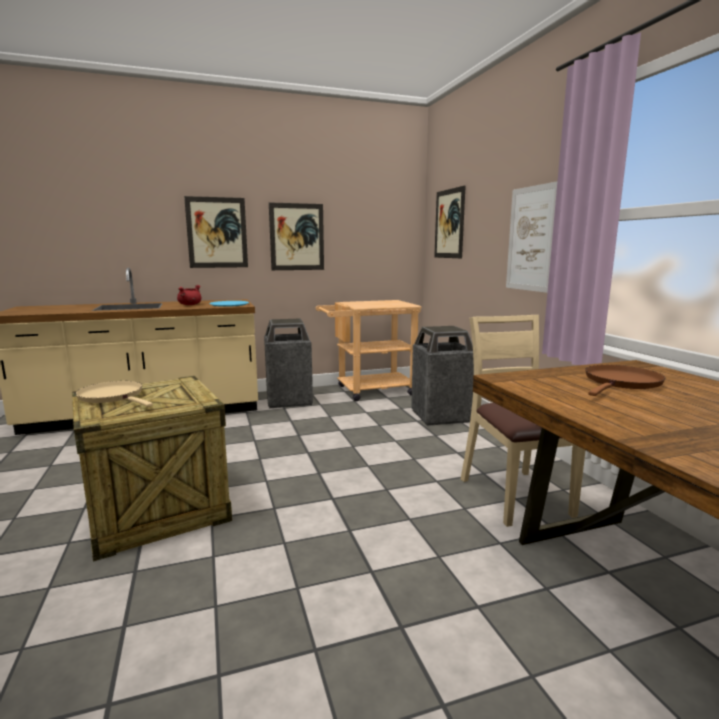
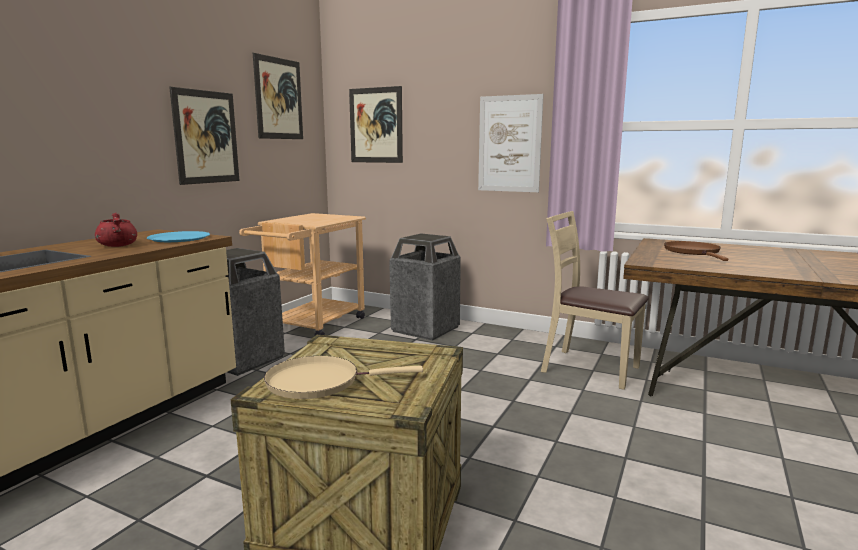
camera: 45 degrees left, 0 degrees up
picture [184,196,248,268] -> picture moved to [253,53,303,139]

